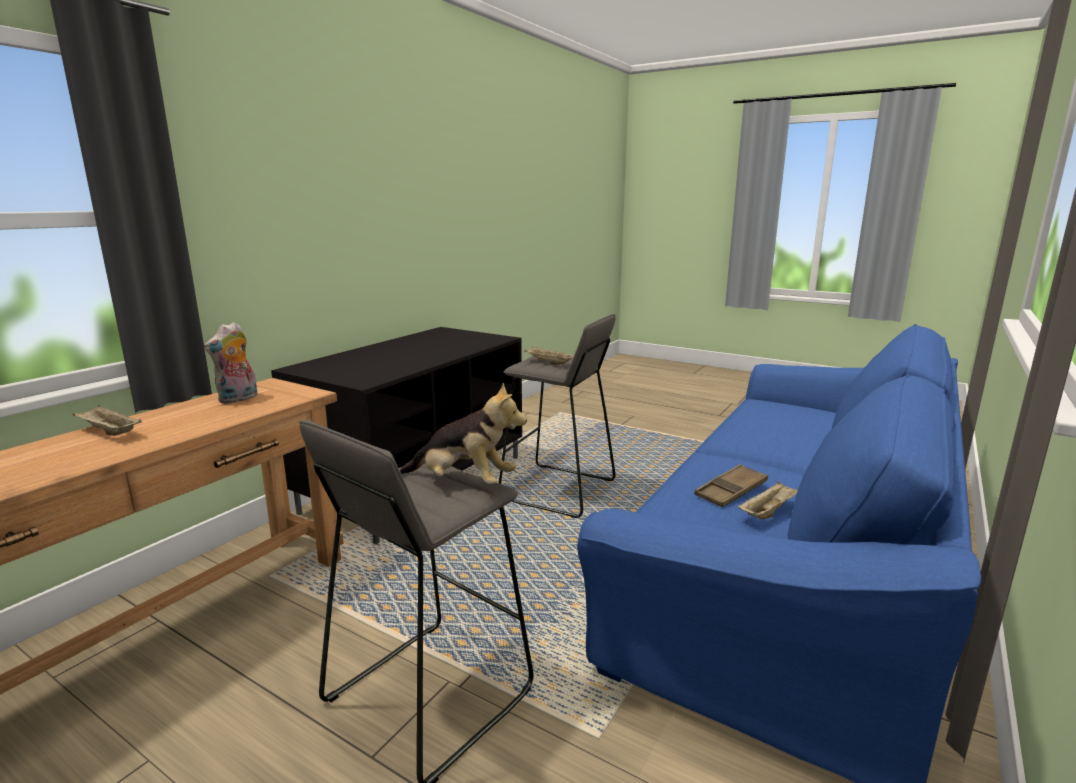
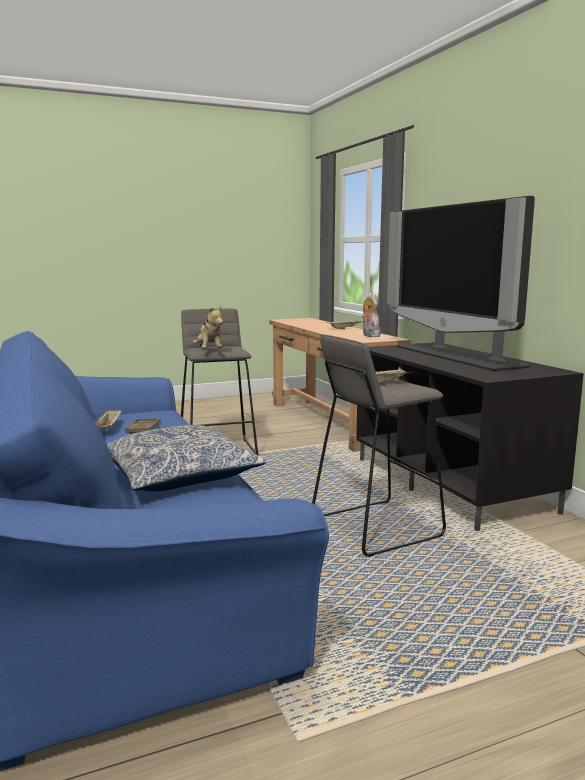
camera: 125 degrees right, 5 degrees down
plush toy [400,383,527,484] -> plush toy turned 75 degrees counterclockwise [193,306,223,348]
none -> pillow [107,425,266,492]
none -> television [387,196,535,371]

